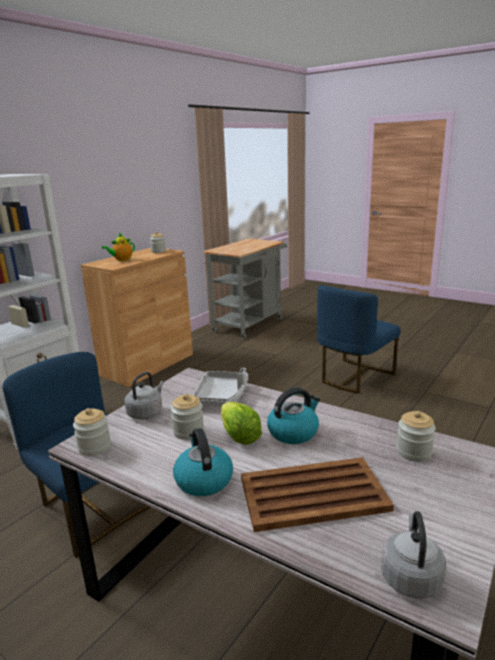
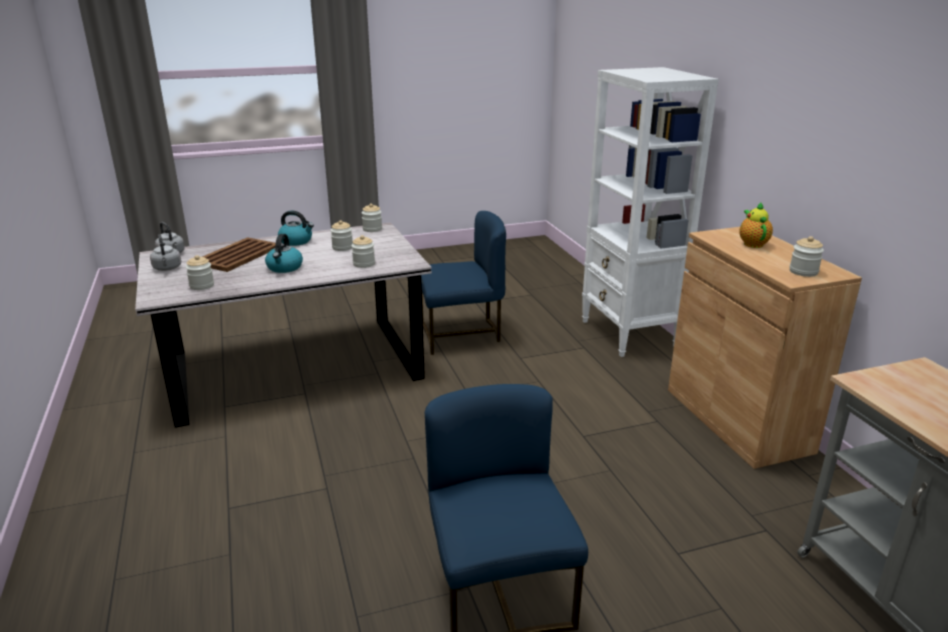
camera: 125 degrees right, 5 degrees up
grey kettle [124,372,164,420] -> grey kettle moved to [150,234,181,271]
grey tray [193,368,248,406] -> jar [351,235,375,268]
lettuce [221,402,262,445] -> none

